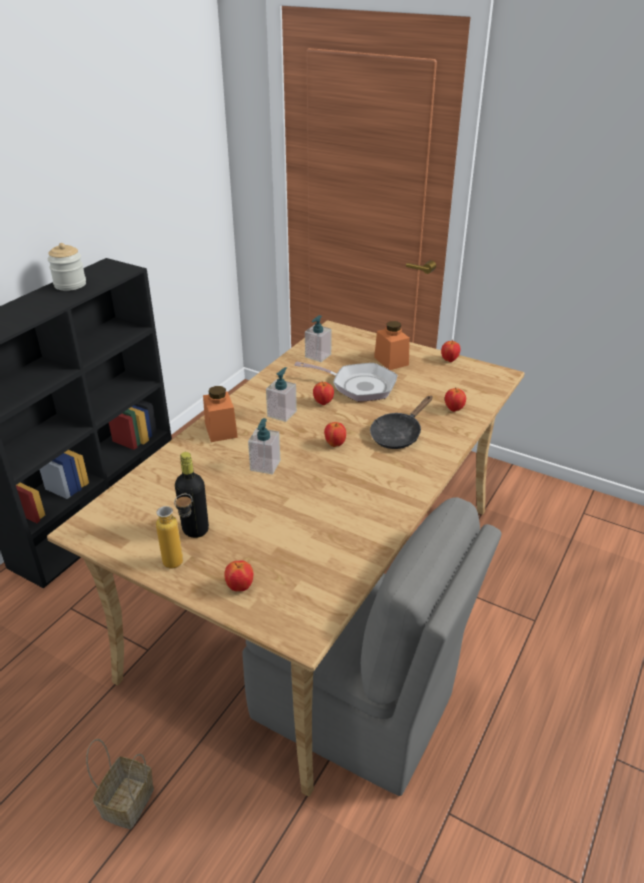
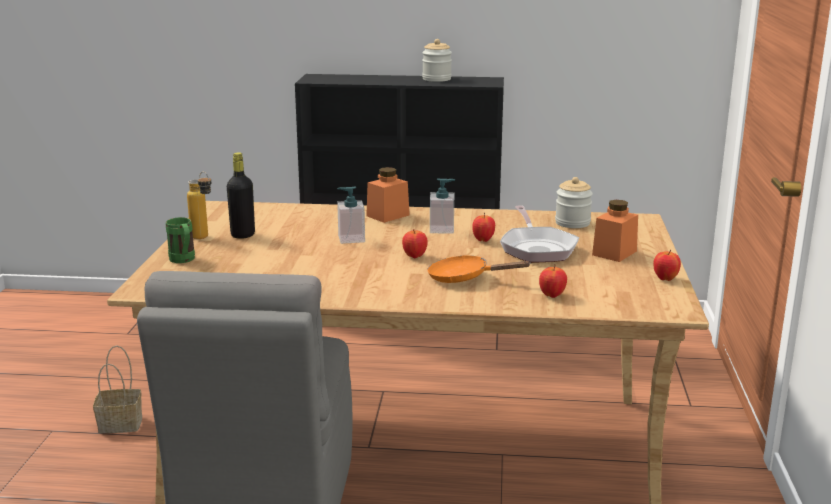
camera: 65 degrees right, 15 degrees down
apple [224,561,253,591] -> green mug [166,217,195,263]
soap dispenser [305,315,332,362] -> jar [555,177,593,228]
black frying pan [370,396,432,449] -> orange frying pan [427,255,531,283]

